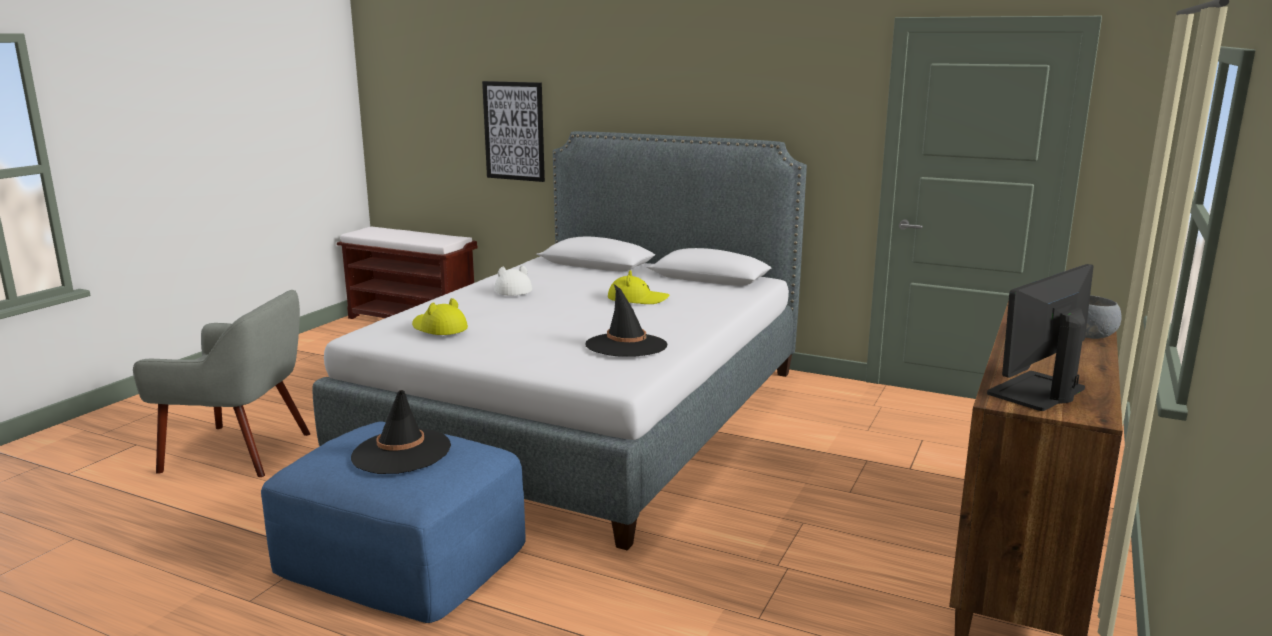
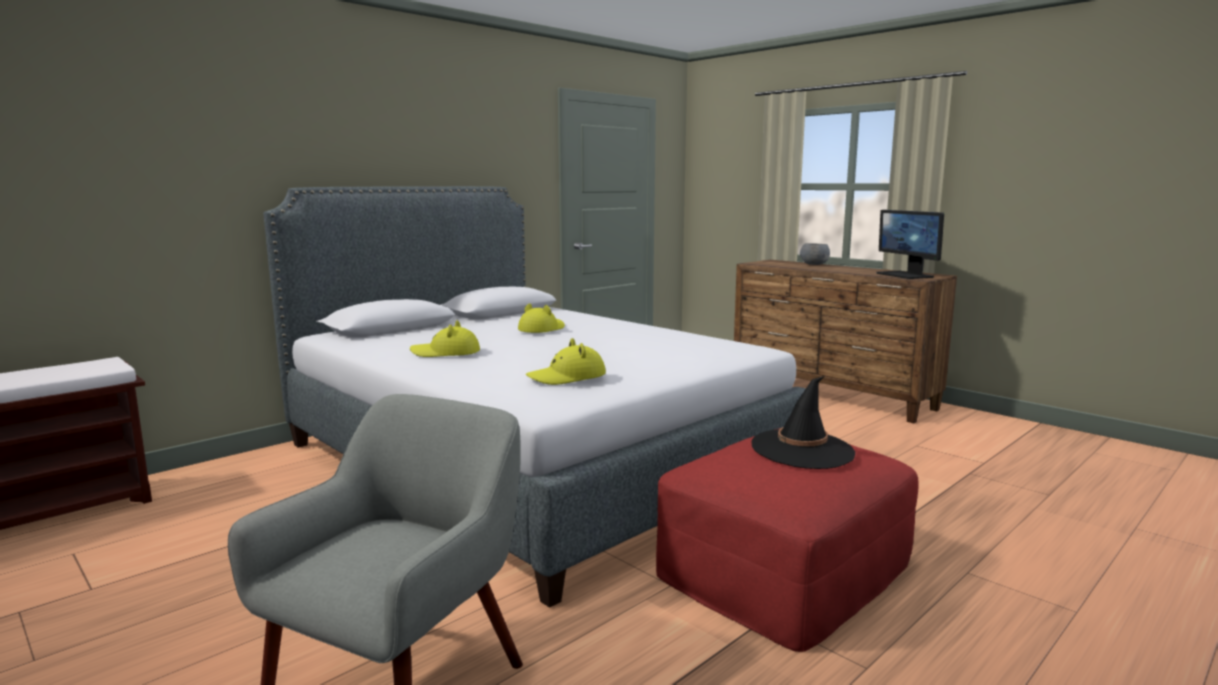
camera: 70 degrees left, 5 degrees down
blue ottoman [261,422,526,623] -> red ottoman [656,428,918,652]
picture [482,81,545,182] -> none
white hat [494,265,532,295] -> yellow hat [410,320,480,357]
black hat [586,284,668,357] -> none

